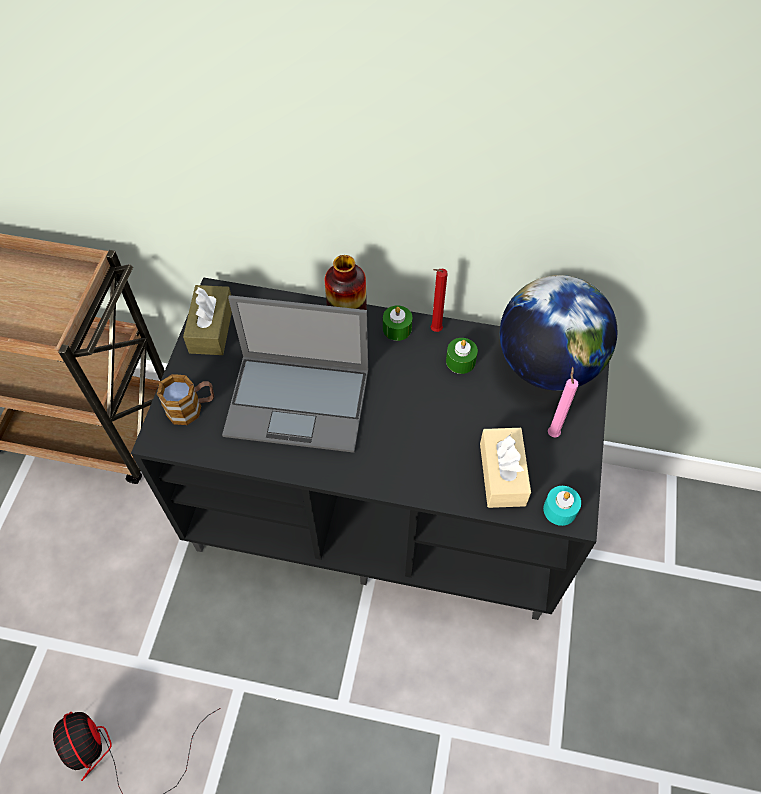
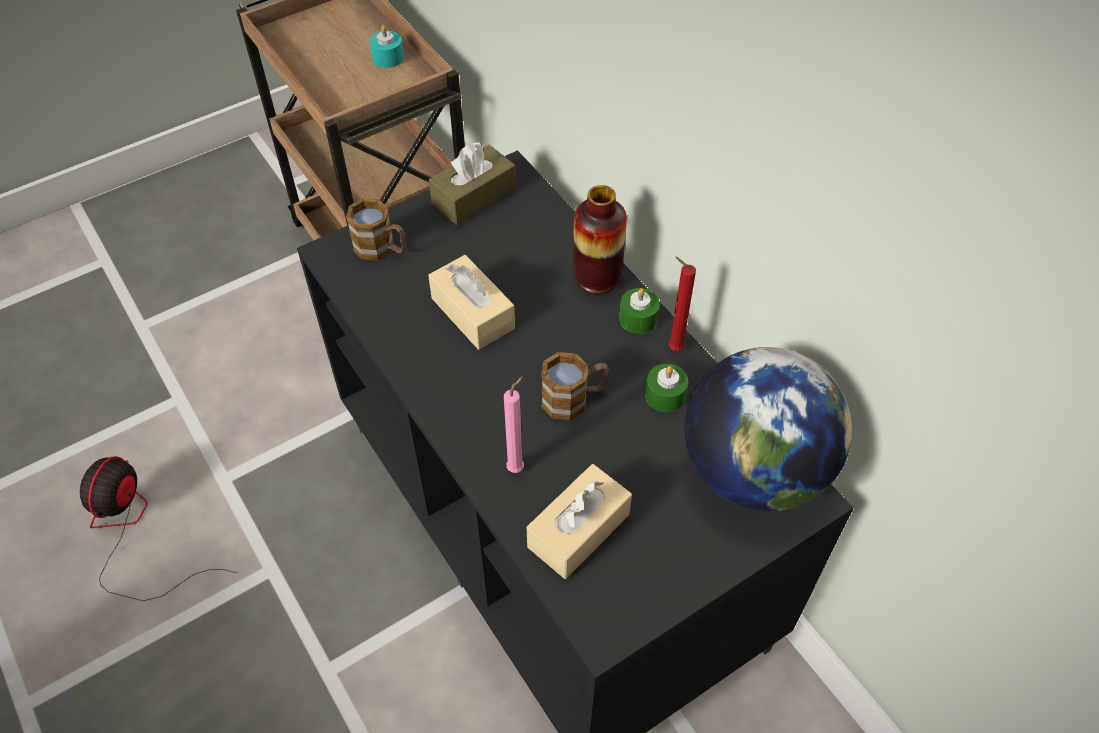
camera: 45 degrees right, 5 degrees down
laptop [222,295,368,453] -> beige tissue box [428,255,515,350]
turquoise candle [543,486,581,526] -> turquoise candle moved to [370,25,404,68]
pink candle [548,366,579,437] -> pink candle moved to [504,376,524,473]
none -> mug [541,352,609,420]

